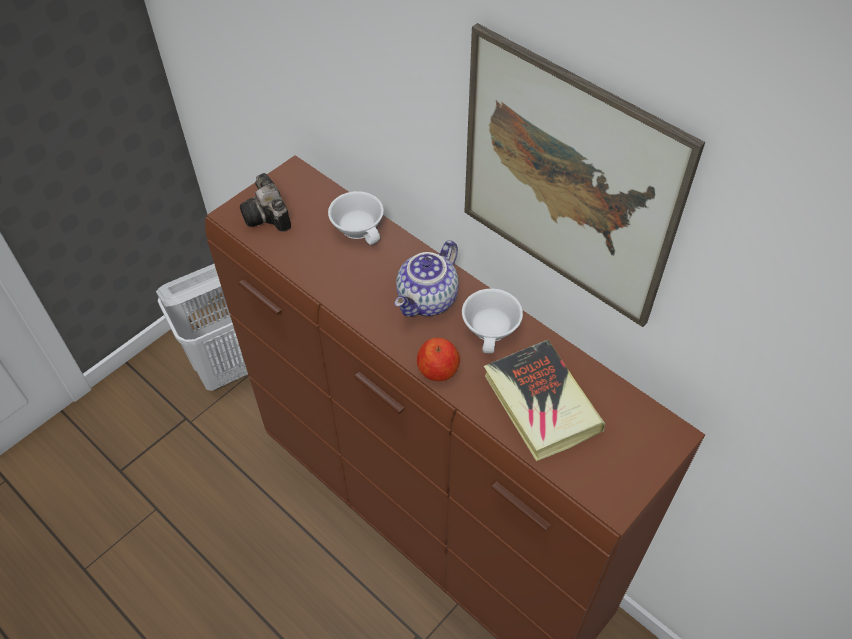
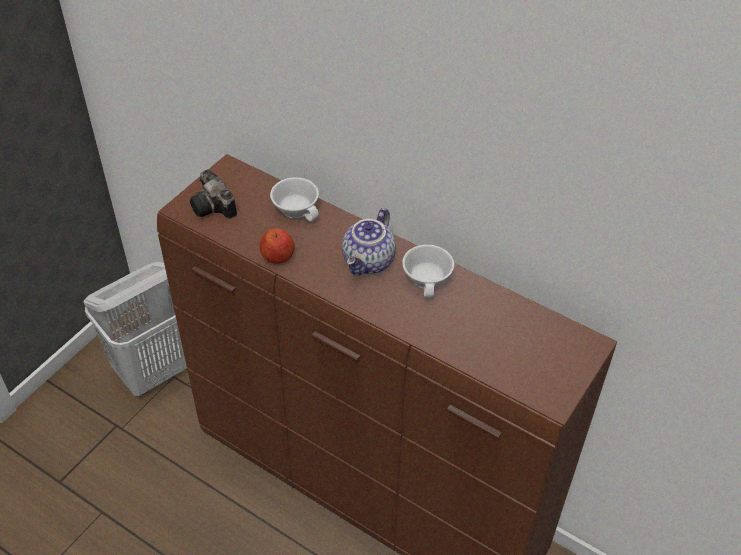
camera: 10 degrees left, 5 degrees down
apple [417,338,460,381] -> apple moved to [260,228,295,264]
picture [464,23,705,327] -> none
book [484,340,605,461] -> none

